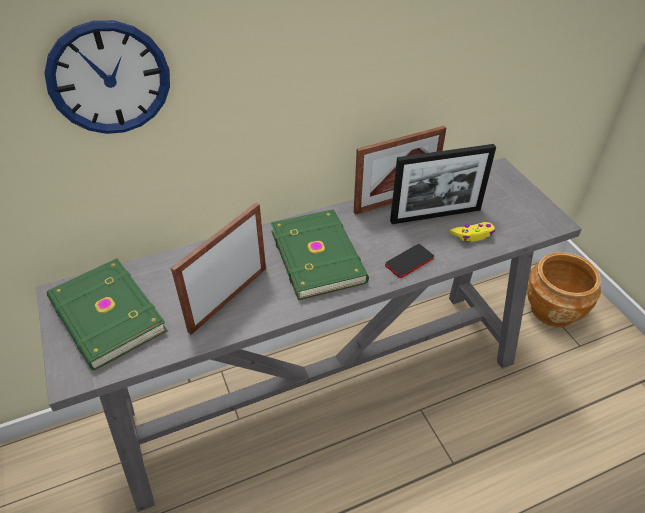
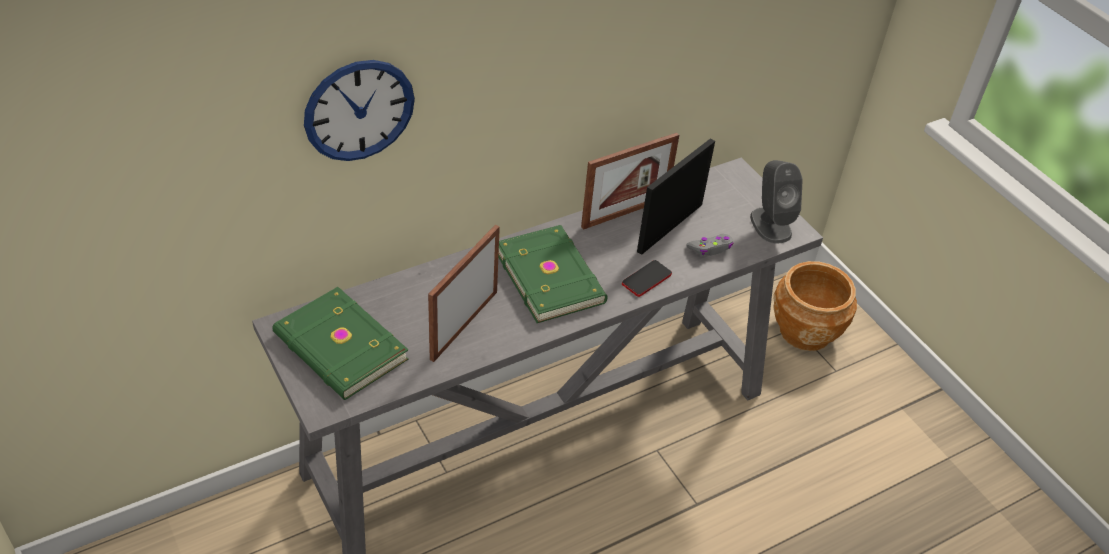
camera: 10 degrees left, 0 degrees up
picture frame [390,144,496,224] -> picture frame turned 150 degrees clockwise [637,139,715,255]
yellow game controller [450,222,495,242] -> grey game controller [686,234,734,256]
none -> grey speaker [750,160,803,244]

